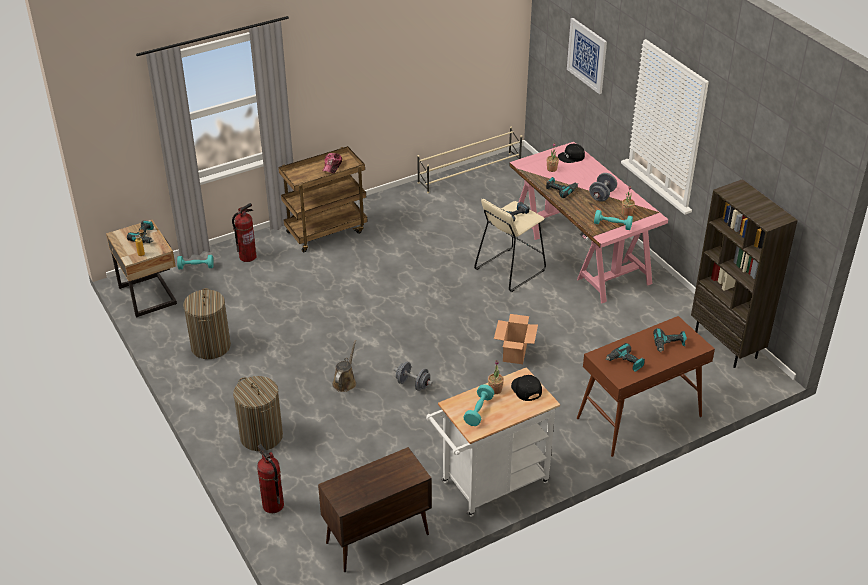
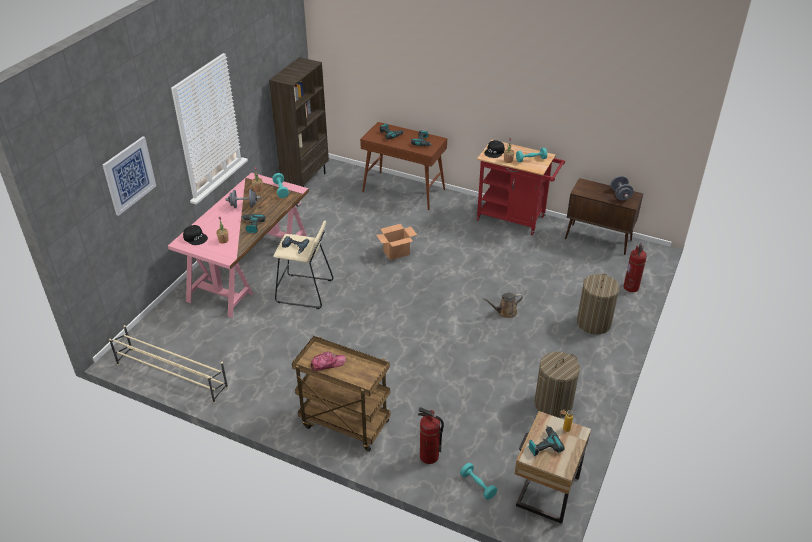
camera: 125 degrees left, 0 degrees up
grey dumbbell [394,362,433,391] -> grey dumbbell moved to [611,176,634,200]
white cart [426,367,560,517] -> red cart [477,140,565,235]

